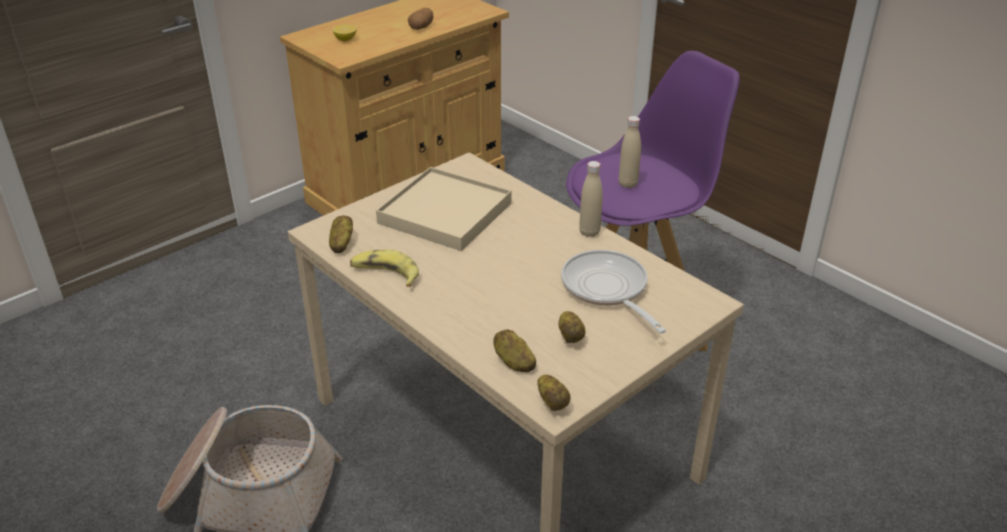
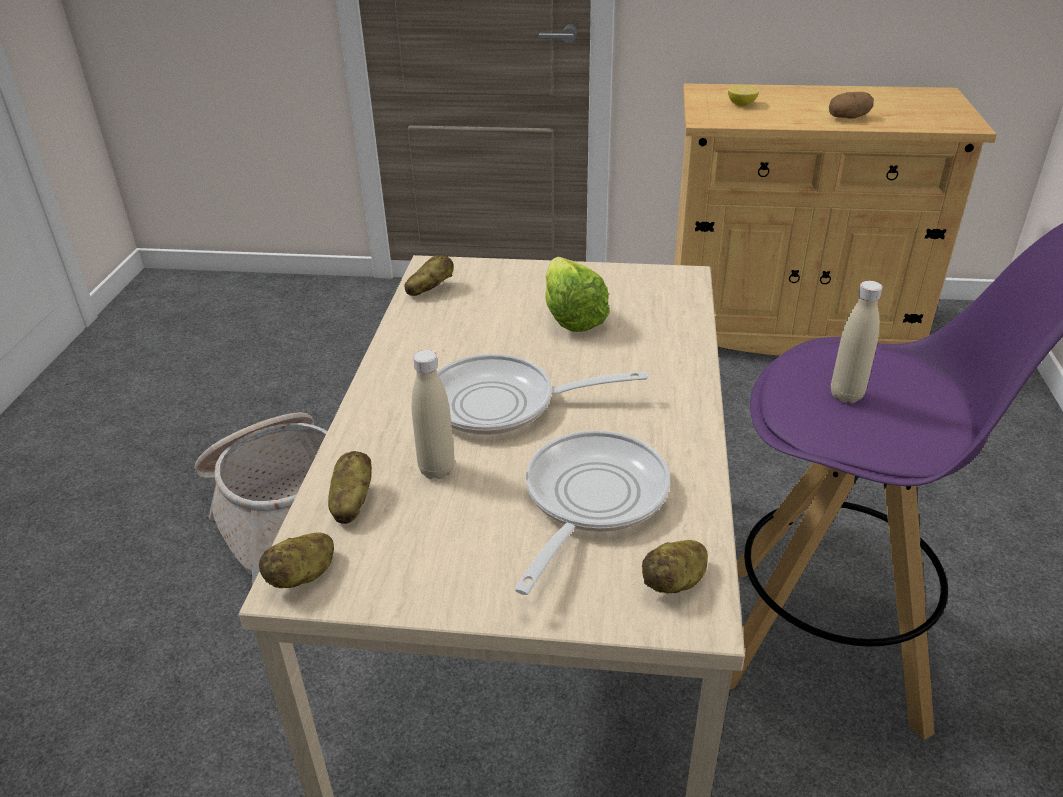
camera: 50 degrees right, 0 degrees up
banana [350,249,419,287] -> none
beige tray [376,167,512,251] -> lettuce [545,257,610,332]
potato [558,311,586,343] -> potato moved to [642,540,708,593]
beige bottle [579,161,603,237] -> beige bottle moved to [412,350,455,479]
none -> frying pan [437,354,648,435]

